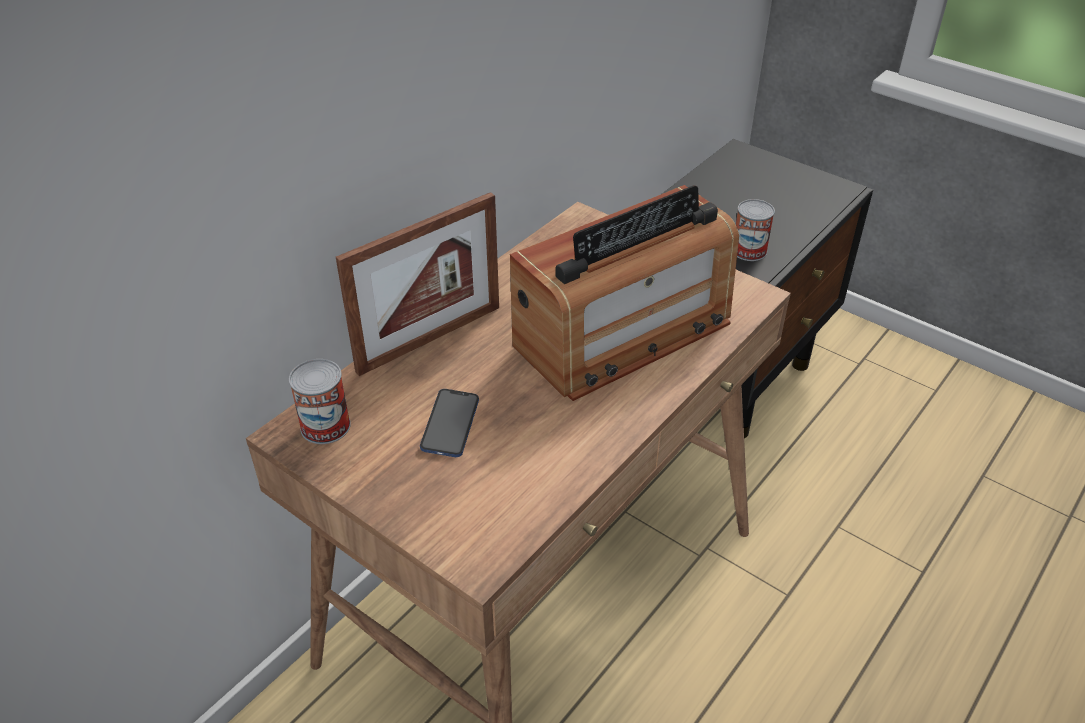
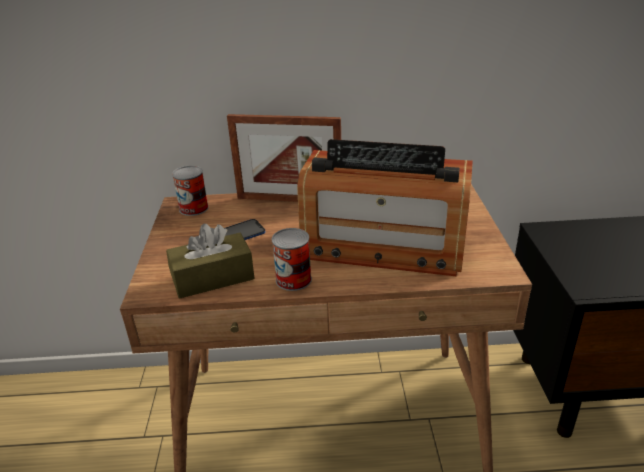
camera: 50 degrees right, 10 degrees down
can [736,199,775,261] -> can moved to [272,228,312,291]
none -> brown tissue box [166,224,255,299]

